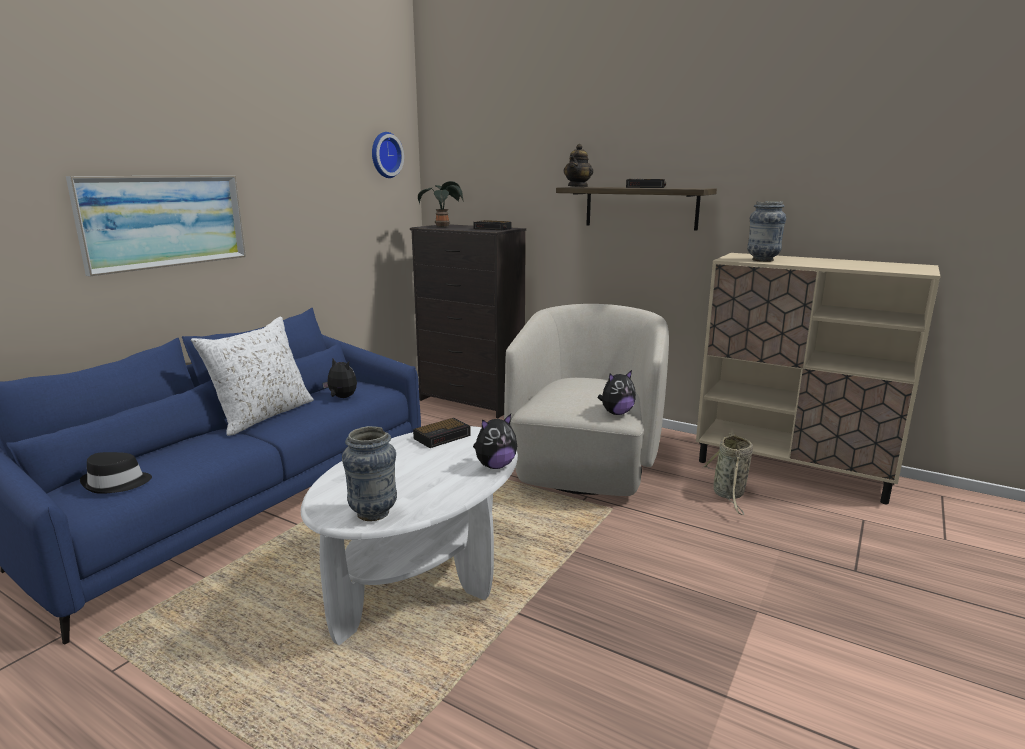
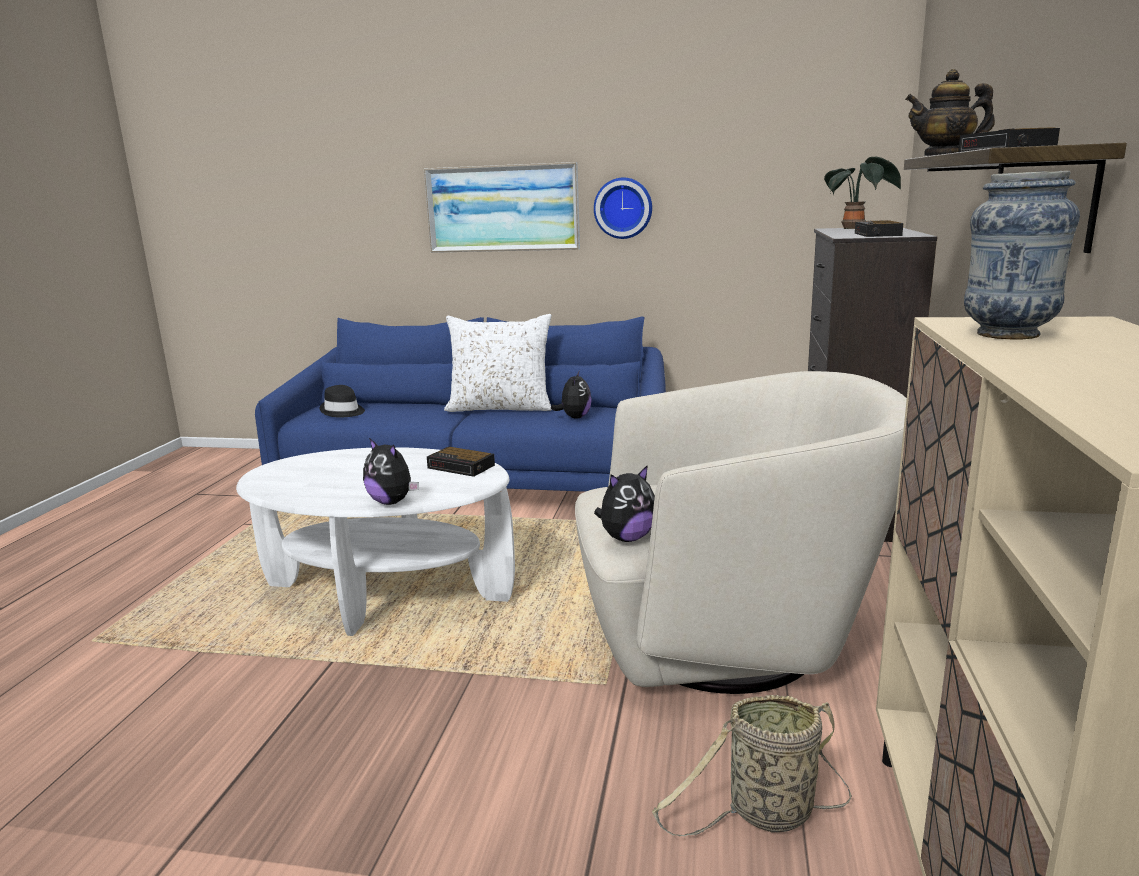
camera: 70 degrees right, 0 degrees up
vase [342,426,397,521] -> none
wall clock [372,132,404,178] -> wall clock moved to [594,177,652,239]
plush toy [598,370,636,415] -> plush toy turned 75 degrees counterclockwise [594,465,655,542]

